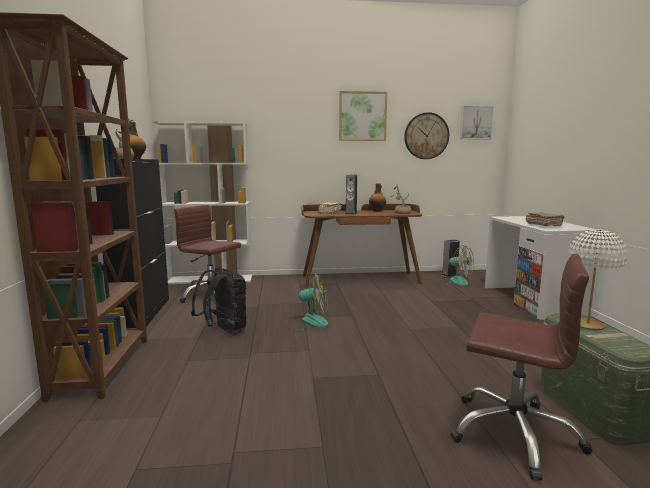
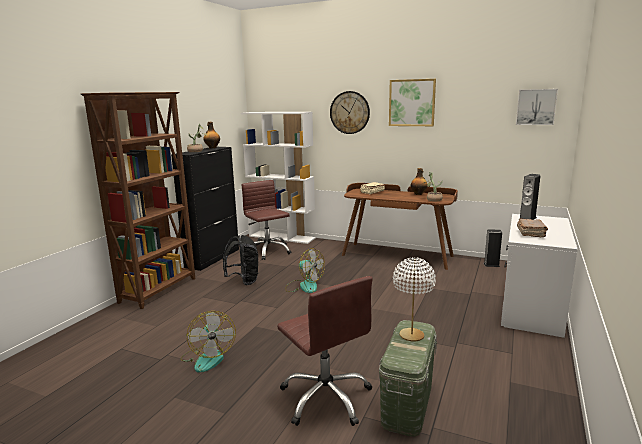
camera: 30 degrees right, 5 degrees up
speaker [345,174,357,214] -> speaker moved to [519,174,540,220]
wall clock [404,112,449,159] -> wall clock moved to [330,91,370,134]
fan [436,245,474,286] -> fan moved to [180,311,236,373]

